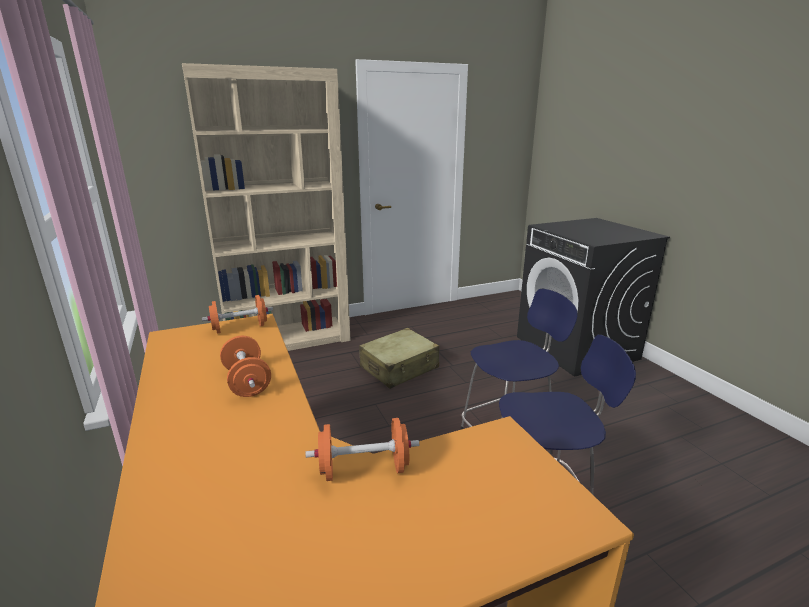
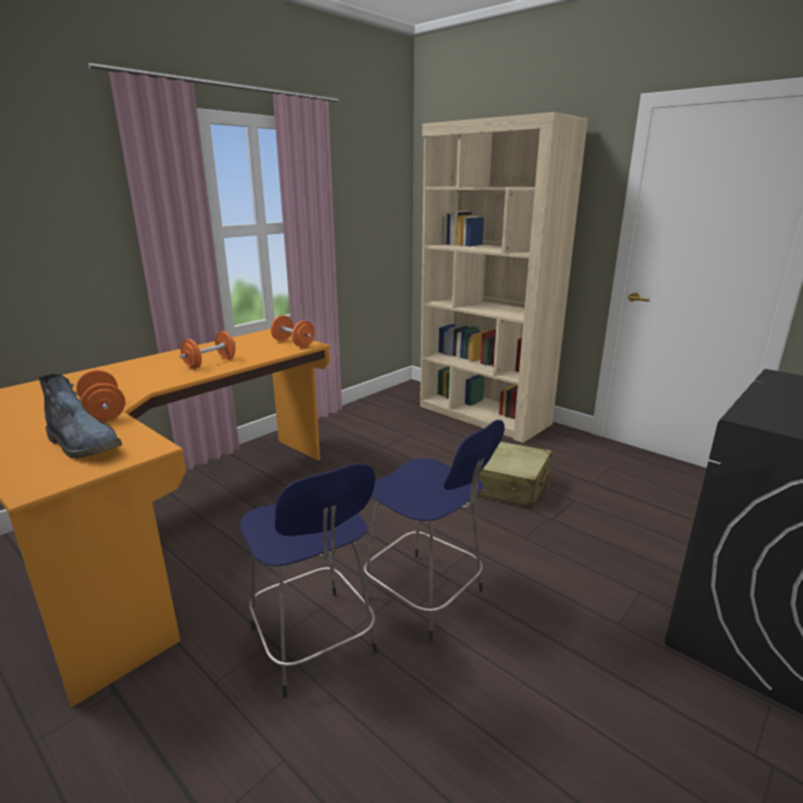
camera: 65 degrees right, 0 degrees up
none -> boot [38,374,122,458]

